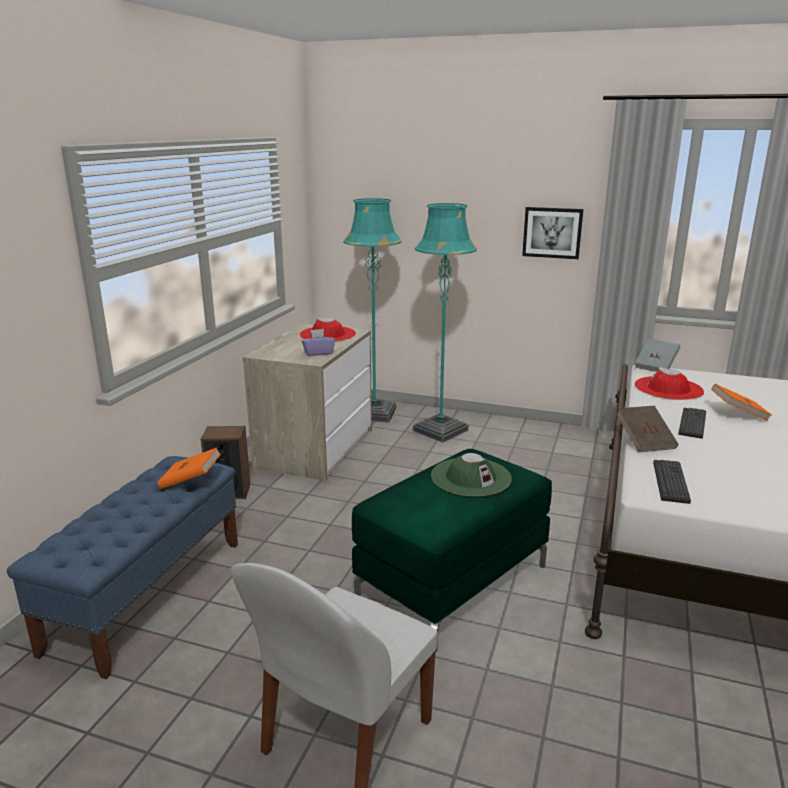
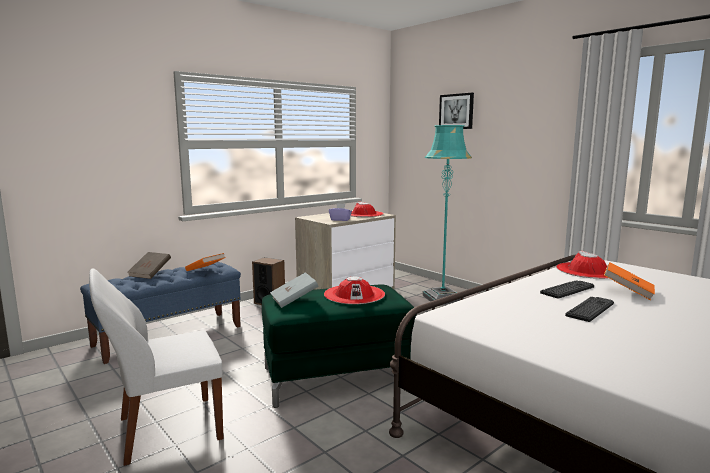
camera: 30 degrees right, 10 degrees down
turquoise floor lamp [344,198,402,423] -> none
green hat [431,453,512,496] -> red hat [324,276,385,304]
picture [522,207,583,259] -> picture moved to [439,93,474,129]
brown book [616,406,678,452] -> brown book moved to [127,252,171,279]
grey book [635,339,680,372] -> grey book moved to [270,272,318,308]
keyboard [653,460,691,504] -> keyboard moved to [565,297,614,322]

